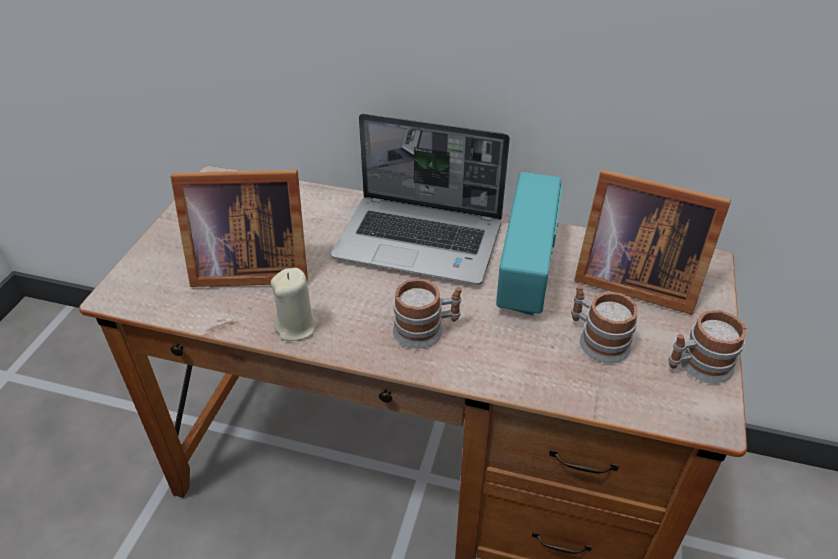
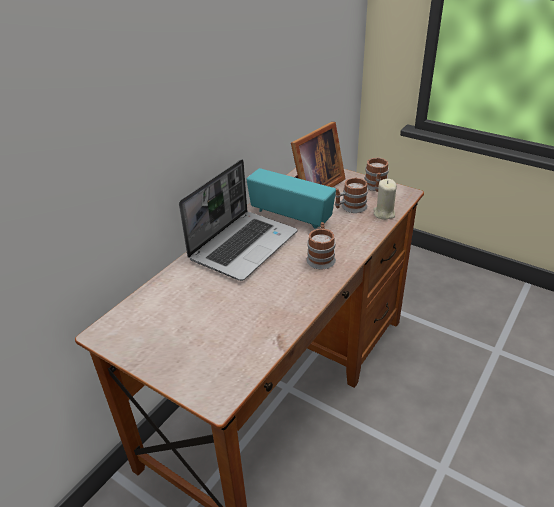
camera: 70 degrees left, 5 degrees down
picture frame [170,170,308,287] -> none
beige candle [271,268,319,341] -> beige candle moved to [373,179,397,220]

